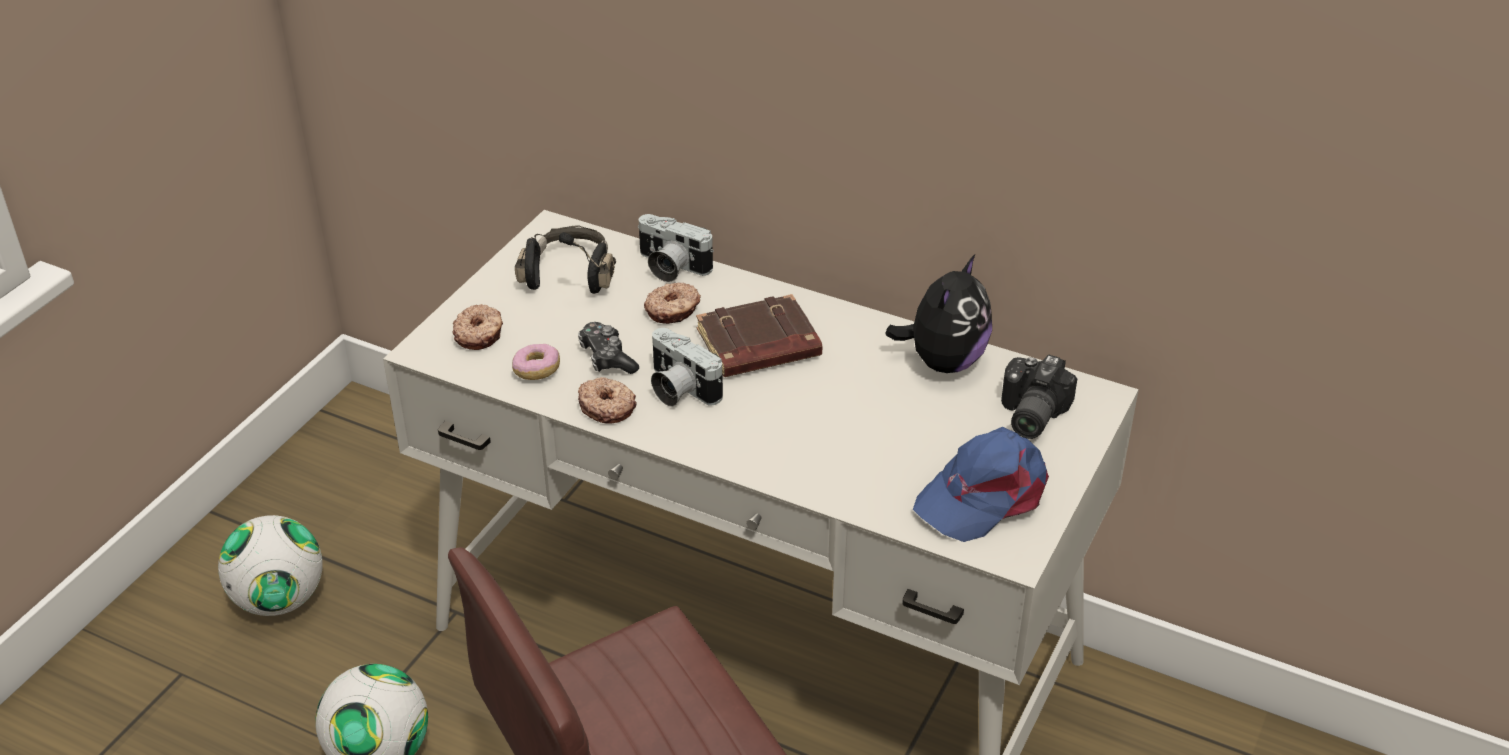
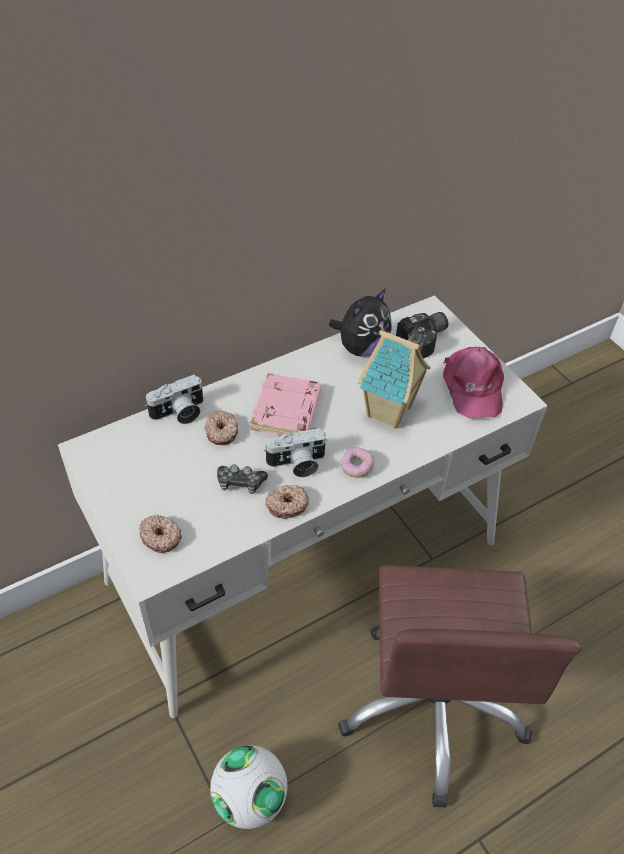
camera: 60 degrees left, 10 degrees up
football [218,515,323,616] -> none
donut [512,344,560,380] -> donut moved to [341,447,374,478]
black headphones [515,225,616,294] -> none
brown book [696,294,822,377] -> pink book [251,373,321,435]
plush toy [885,253,992,373] -> plush toy turned 75 degrees clockwise [329,288,392,357]
blue cap [913,427,1049,542] -> pink cap [443,347,504,418]
camera [1001,355,1077,439] -> camera turned 90 degrees counterclockwise [396,312,448,359]
none -> toy house [358,330,431,429]

